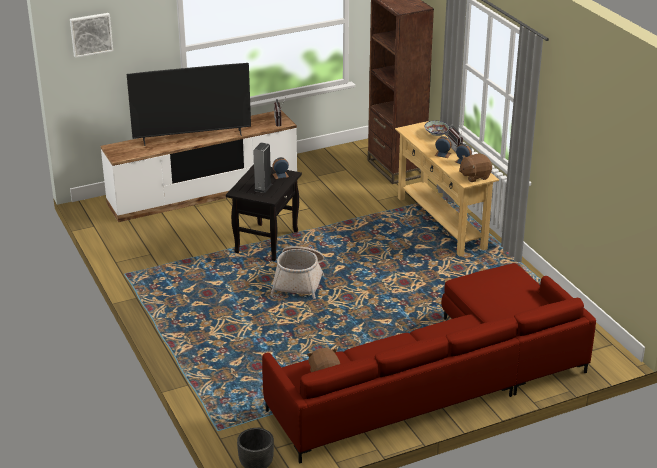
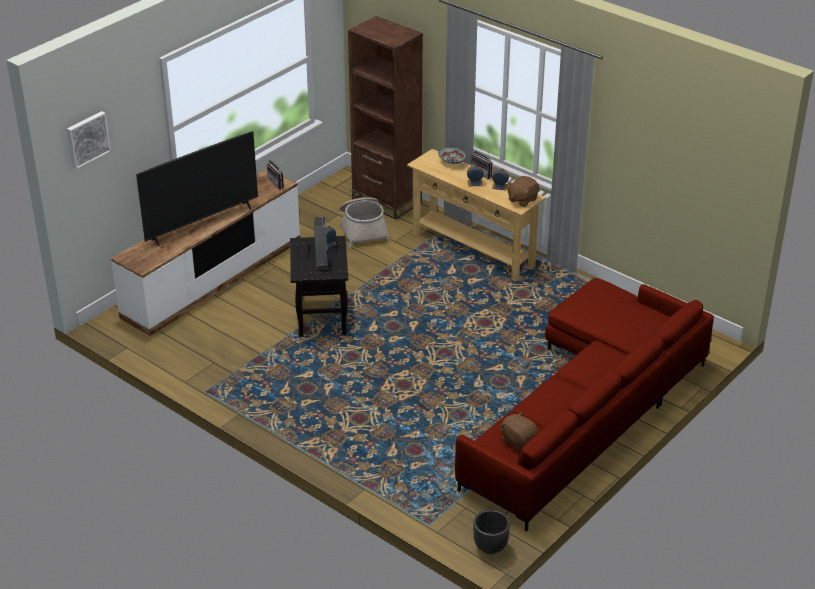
camera: 25 degrees left, 5 degrees up
basket [271,246,324,299] -> basket moved to [339,197,390,248]

